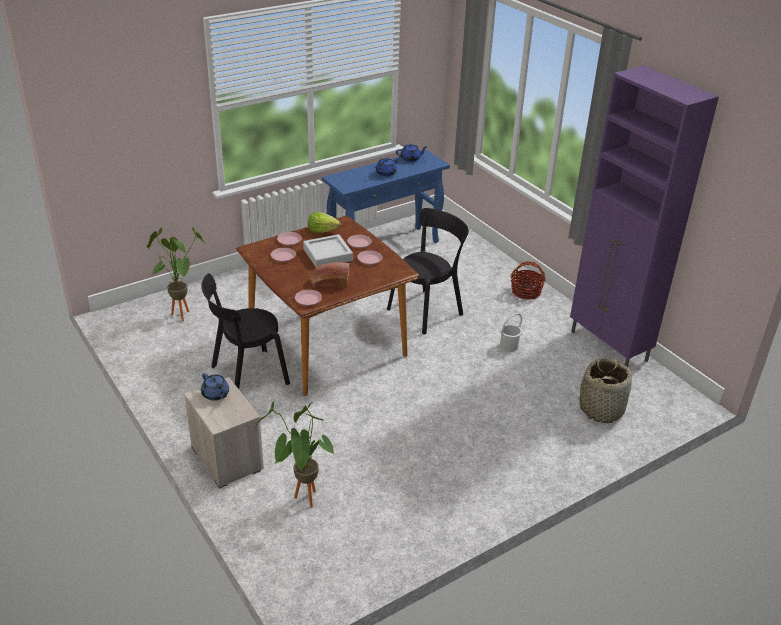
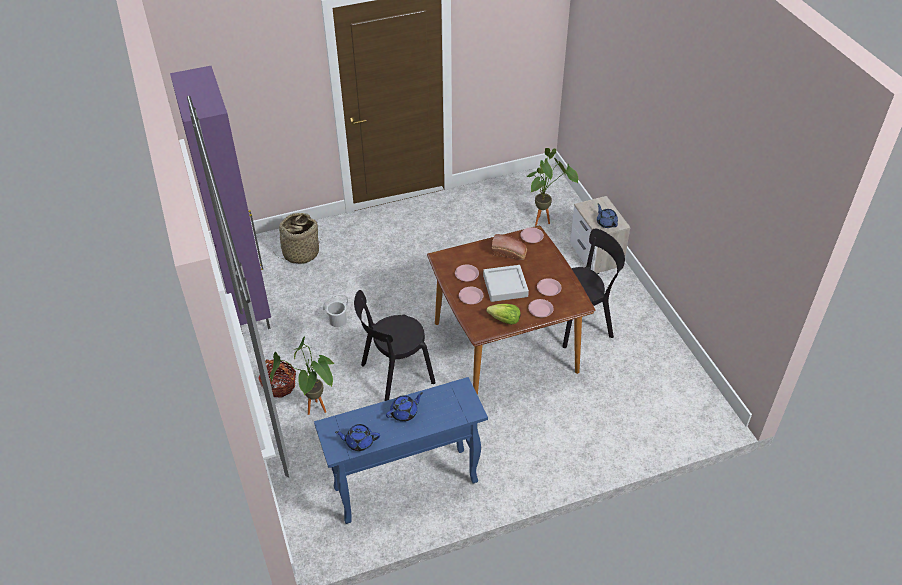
camera: 165 degrees left, 10 degrees up
potted plant [147,227,206,321] -> potted plant moved to [270,336,335,415]

